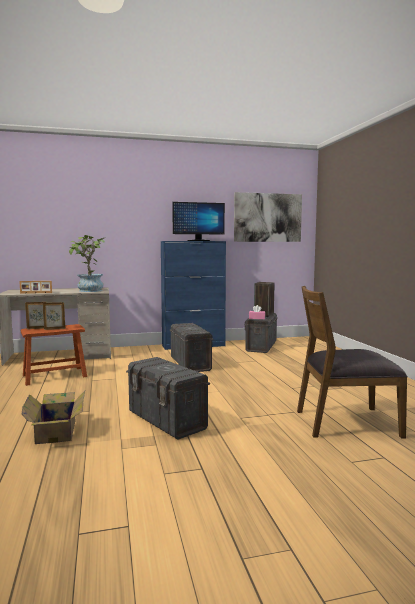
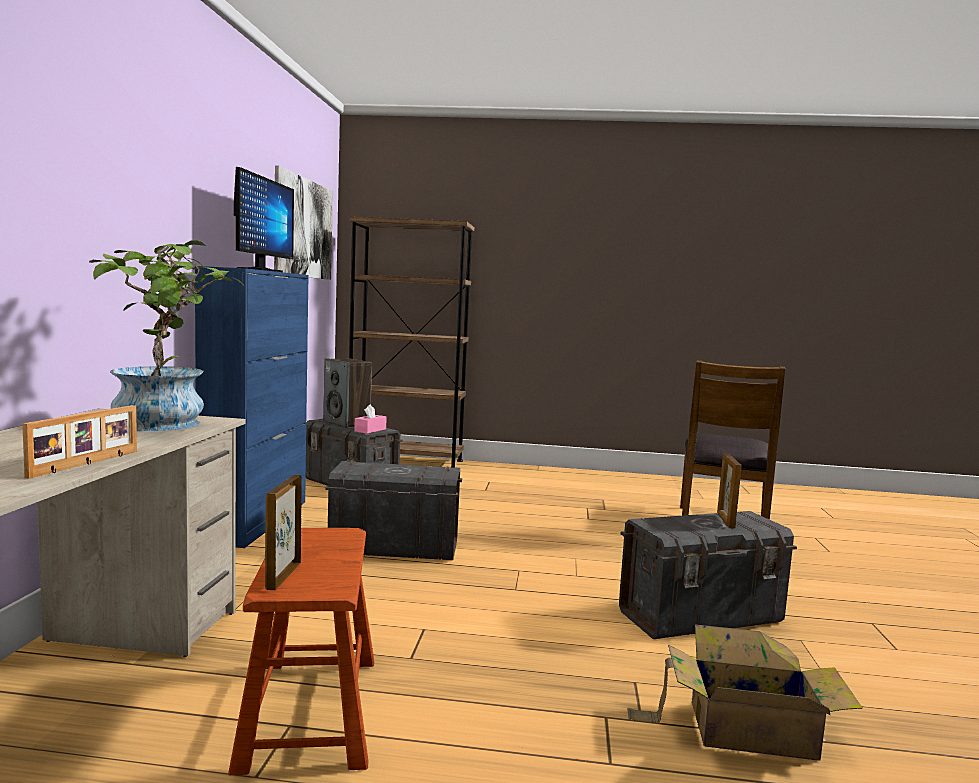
camera: 70 degrees left, 0 degrees up
picture frame [43,302,65,330] -> picture frame moved to [717,454,741,529]
none -> brown bookcase [348,217,474,468]

